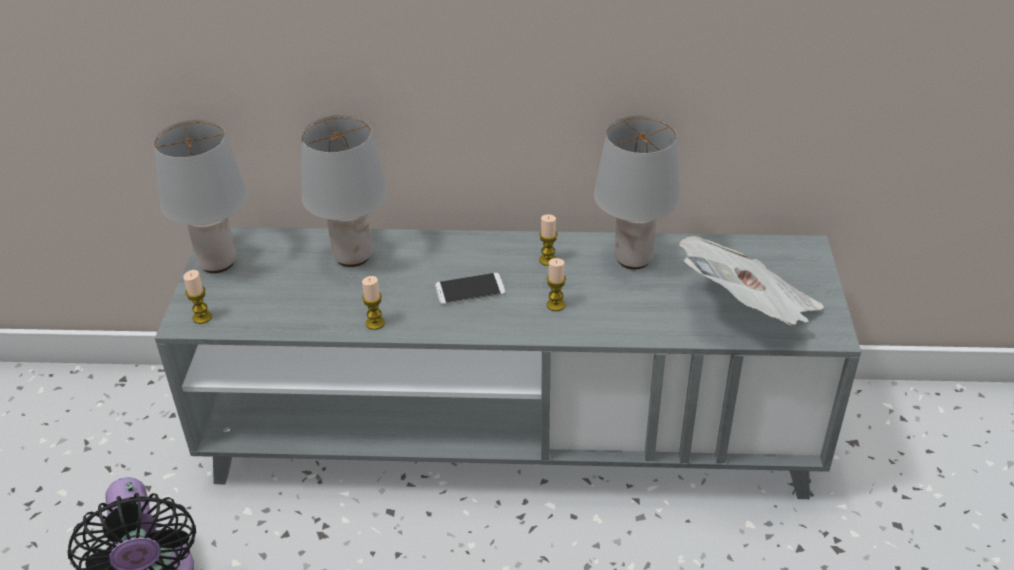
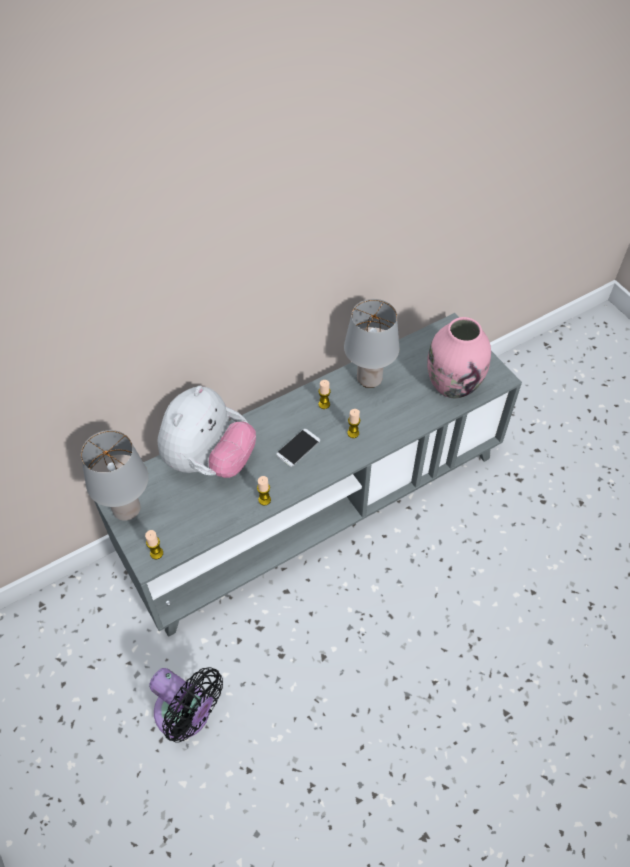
camera: 35 degrees left, 15 degrees up
grey table lamp [301,115,387,267] -> plush toy [158,386,256,478]
newspaper [679,236,824,326] -> pink vase [427,317,491,398]

